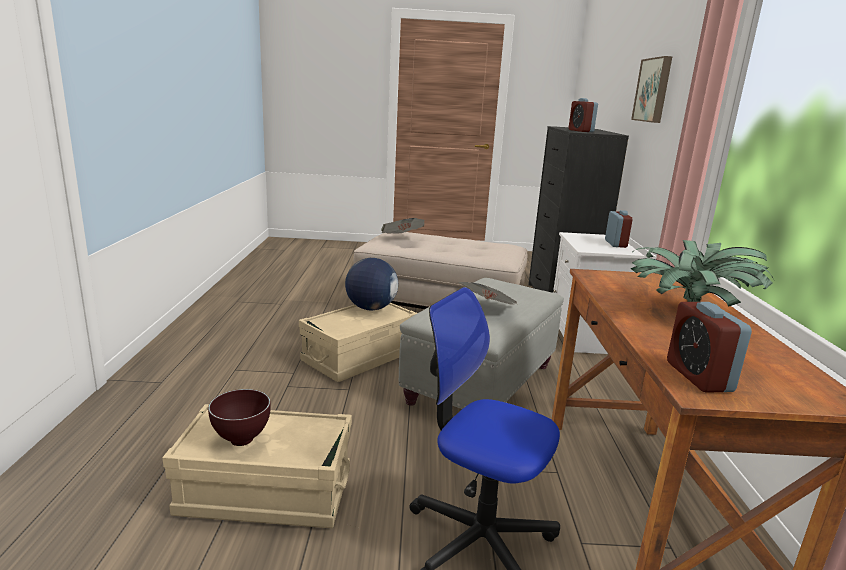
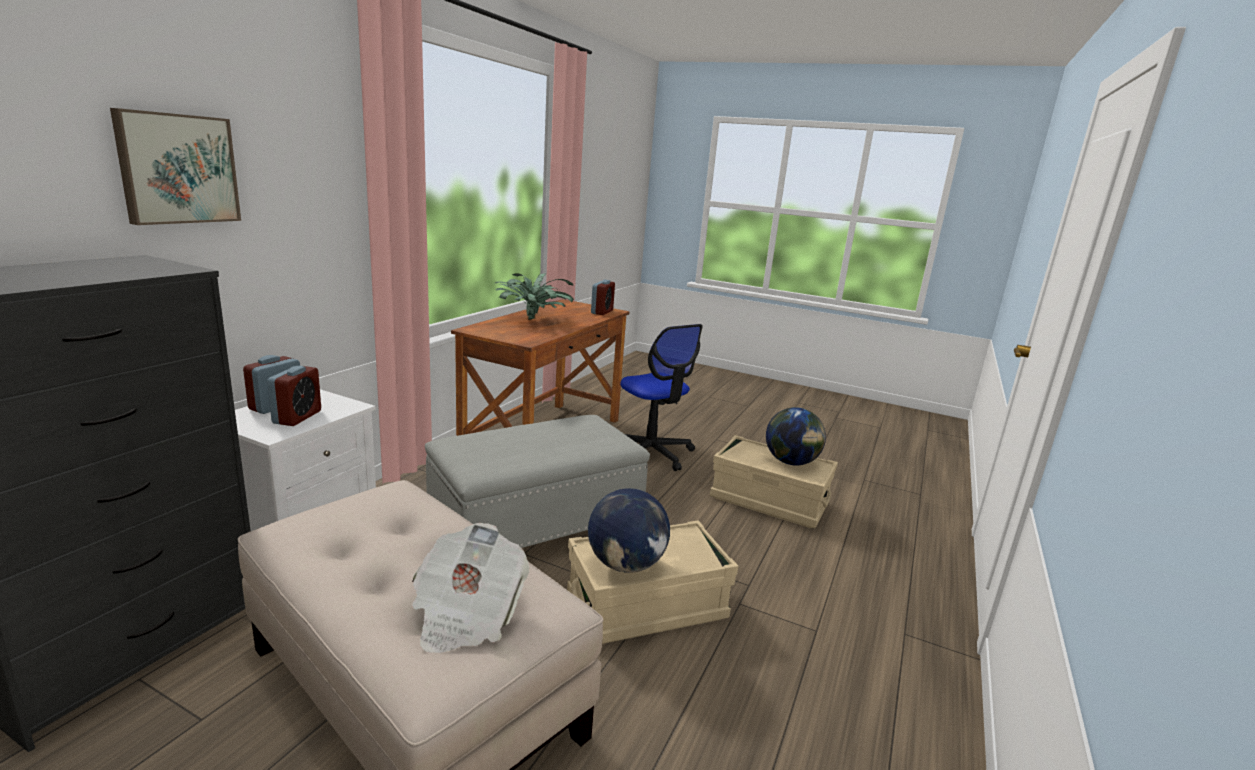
camera: 155 degrees left, 0 degrees up
brown bowl [208,389,271,446] -> globe [766,407,826,466]
newspaper [458,282,517,304] -> none
alarm clock [569,98,598,132] -> alarm clock moved to [267,365,321,426]

